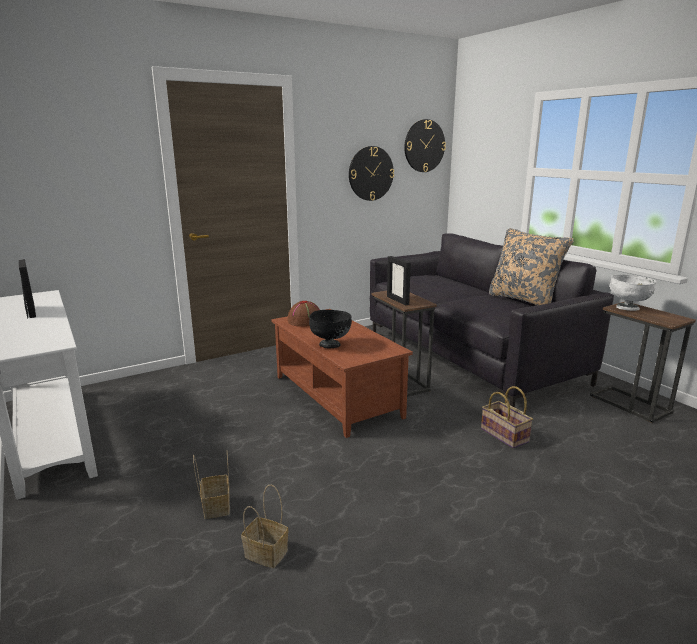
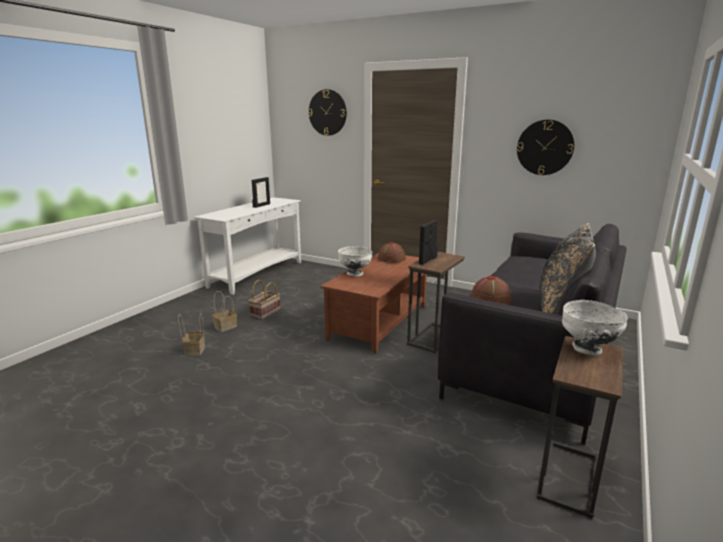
camera: 60 degrees right, 0 degrees up
black bowl [309,310,352,348] -> white bowl [338,246,373,276]
wall clock [404,119,446,172] -> wall clock moved to [308,89,347,136]
basket [481,386,533,448] -> basket moved to [248,280,281,320]
none -> brown hat [471,276,512,304]

